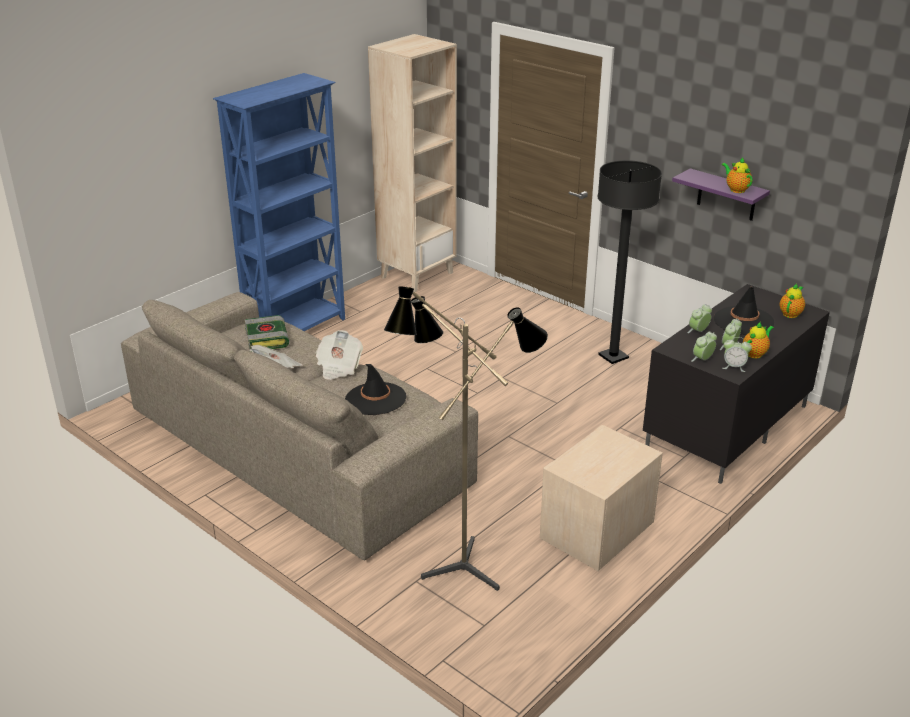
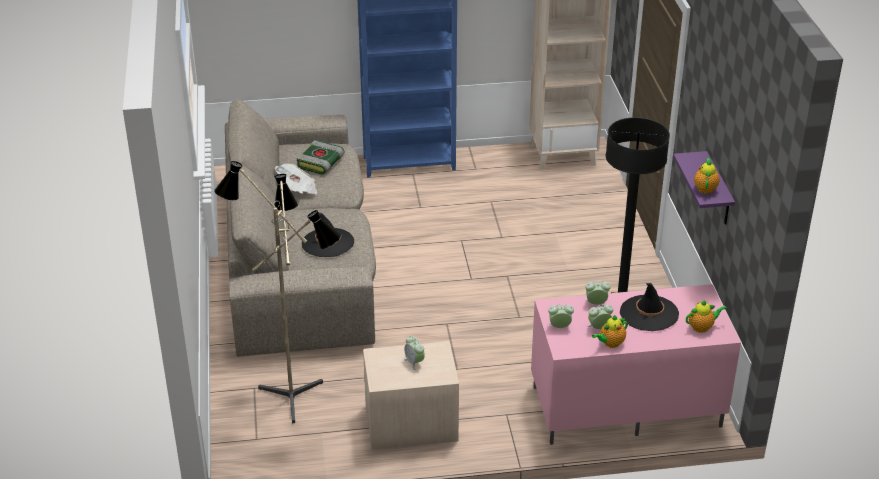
camera: 40 degrees right, 5 degrees up
newspaper [315,330,363,380] -> none
black tv stand [643,284,830,484] -> pink tv stand [531,284,741,445]
alarm clock [722,337,752,372] -> alarm clock moved to [404,336,425,370]
teapot [743,322,774,358] -> teapot turned 150 degrees clockwise [592,315,628,348]

